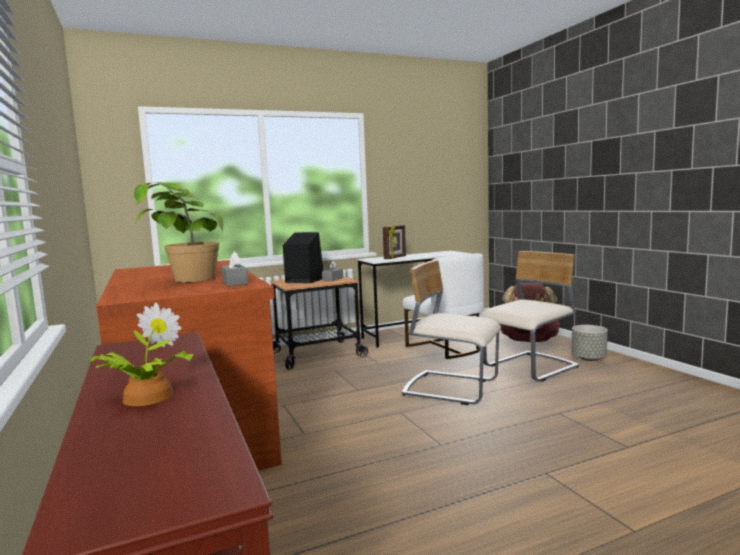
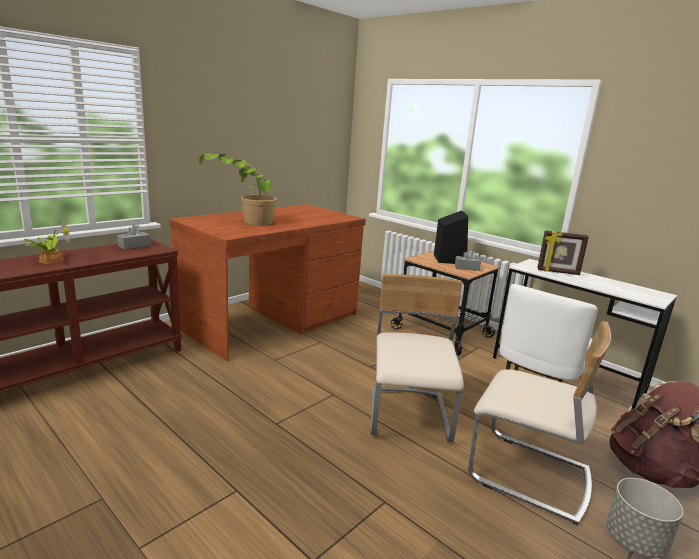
camera: 65 degrees right, 10 degrees up
grey tissue box [221,251,248,286] -> grey tissue box moved to [117,224,151,250]

